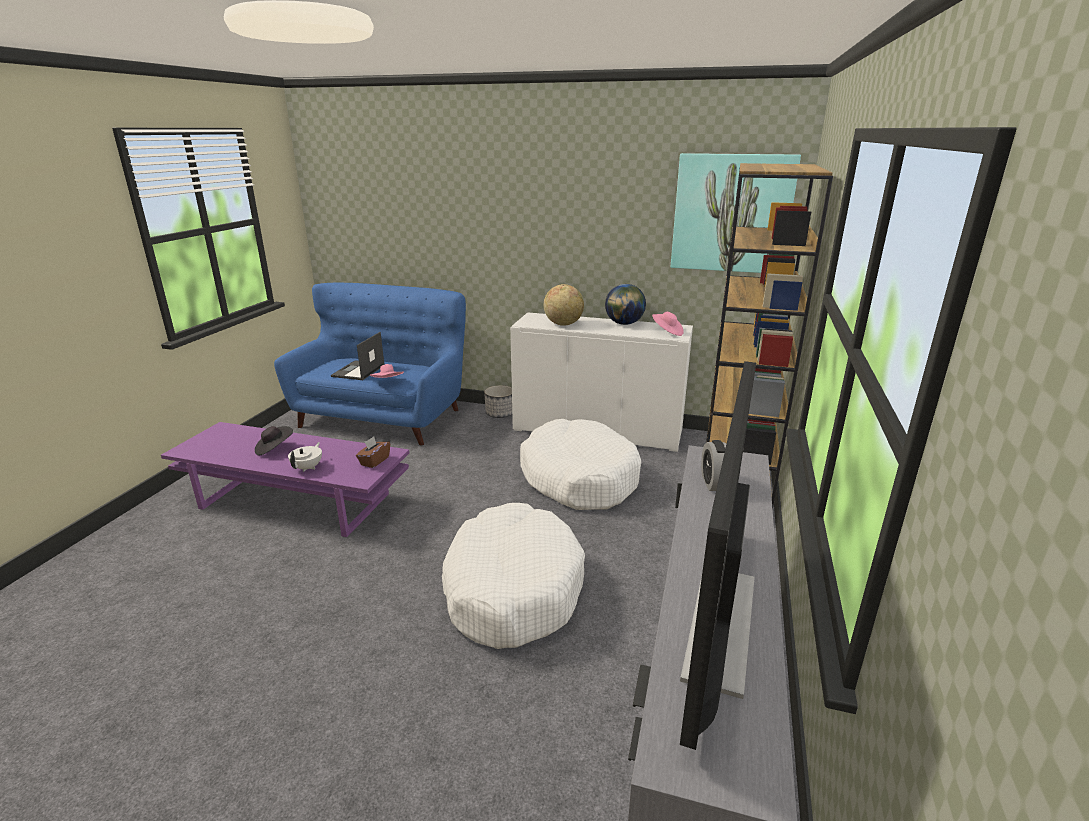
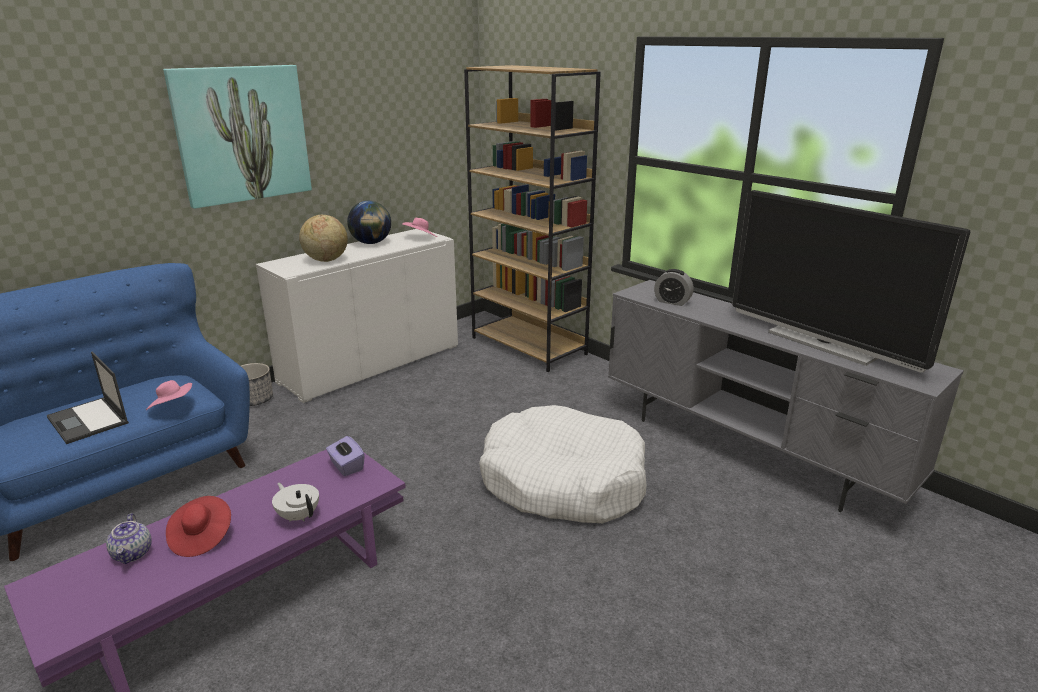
camera: 60 degrees left, 0 degrees up
black hat [255,426,293,456] -> red hat [166,496,231,557]
brown tissue box [356,437,390,468] -> purple tissue box [326,436,365,476]
white dog bed [520,419,641,510] -> none
picture [671,153,801,273] -> picture moved to [163,65,312,209]
none -> teapot [106,513,152,564]

